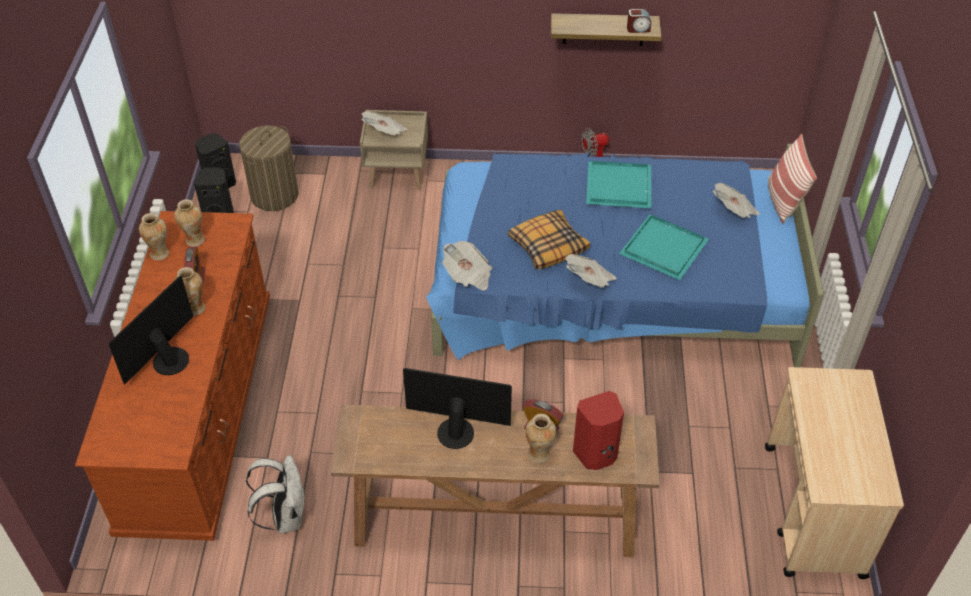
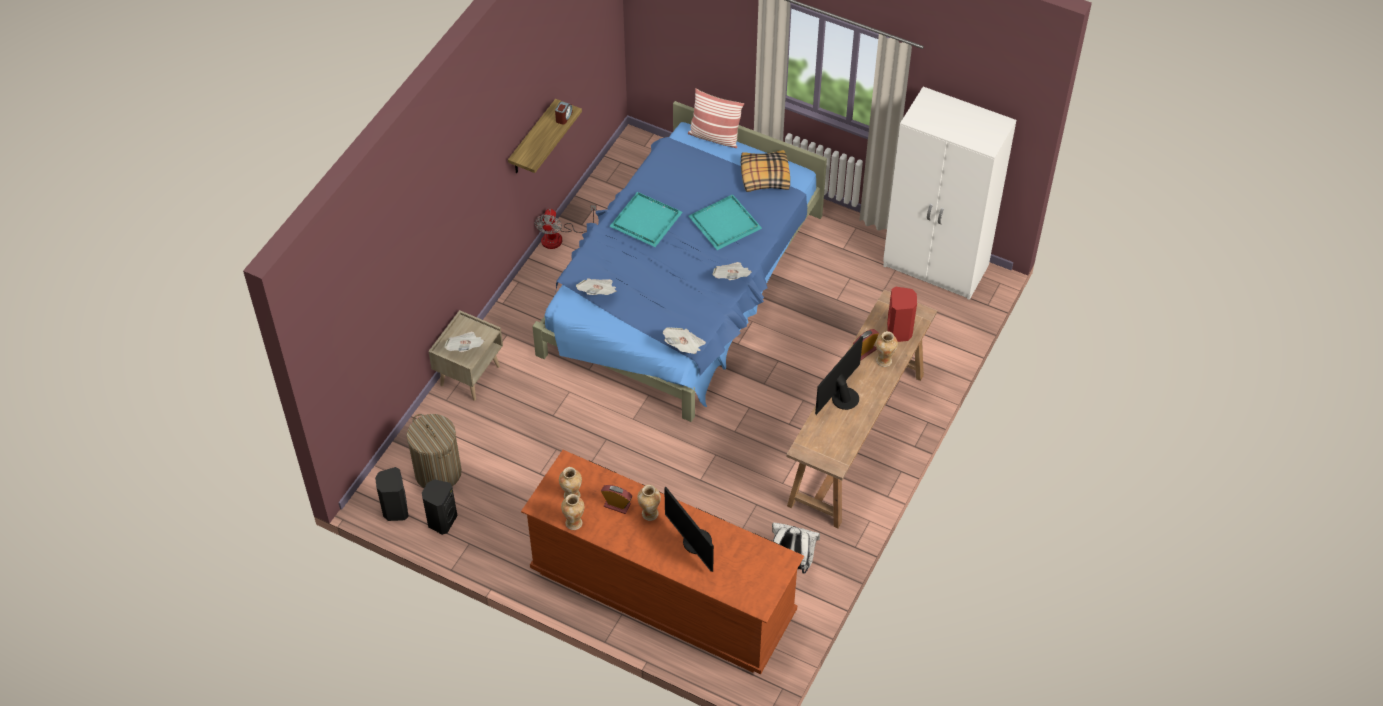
camera: 65 degrees left, 5 degrees up
pillow [508,210,590,269] -> pillow moved to [741,150,790,192]
newspaper [713,183,760,218] -> newspaper moved to [576,278,616,295]
beige cart [765,367,904,579] -> white wardrobe [883,87,1016,300]

